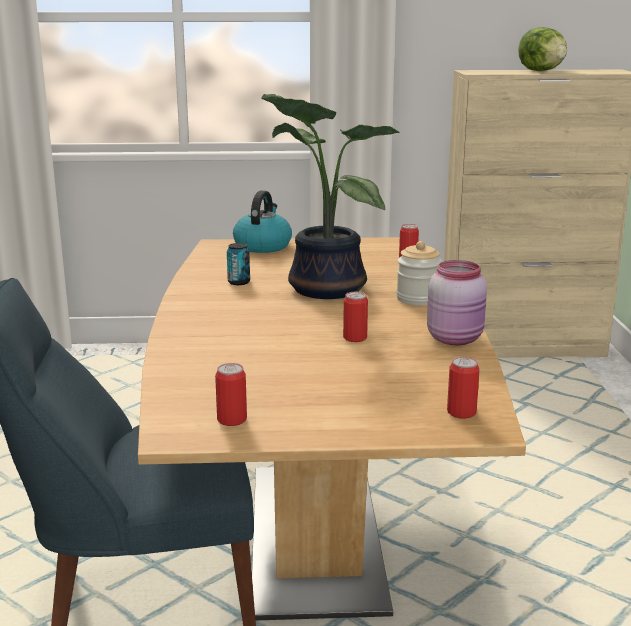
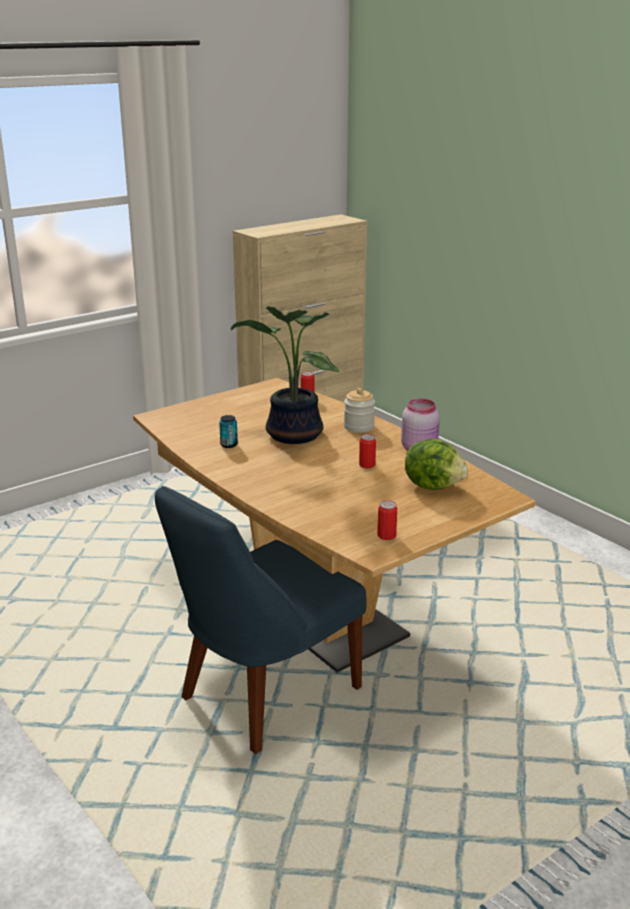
camera: 35 degrees left, 5 degrees up
kettle [233,191,292,253] -> none
can [447,357,480,418] -> none
lettuce [518,27,567,71] -> lettuce moved to [405,439,468,490]

